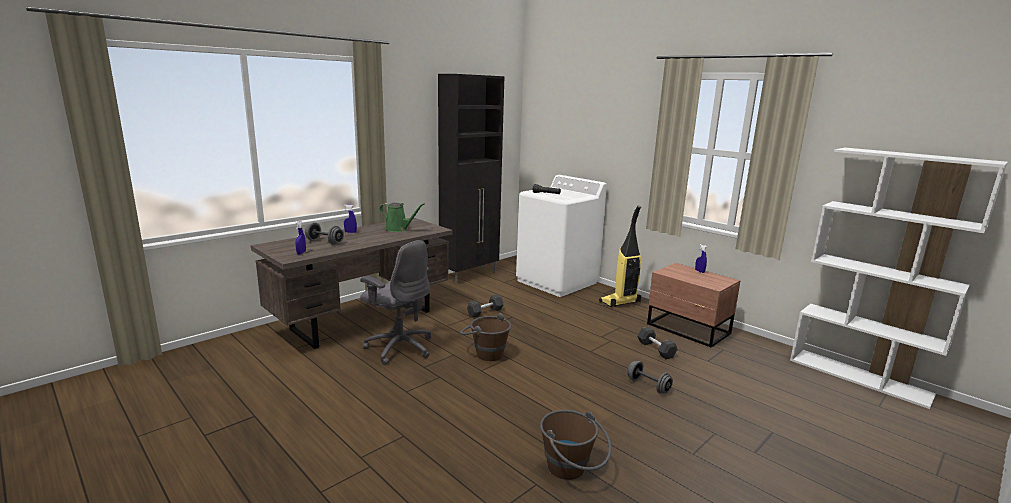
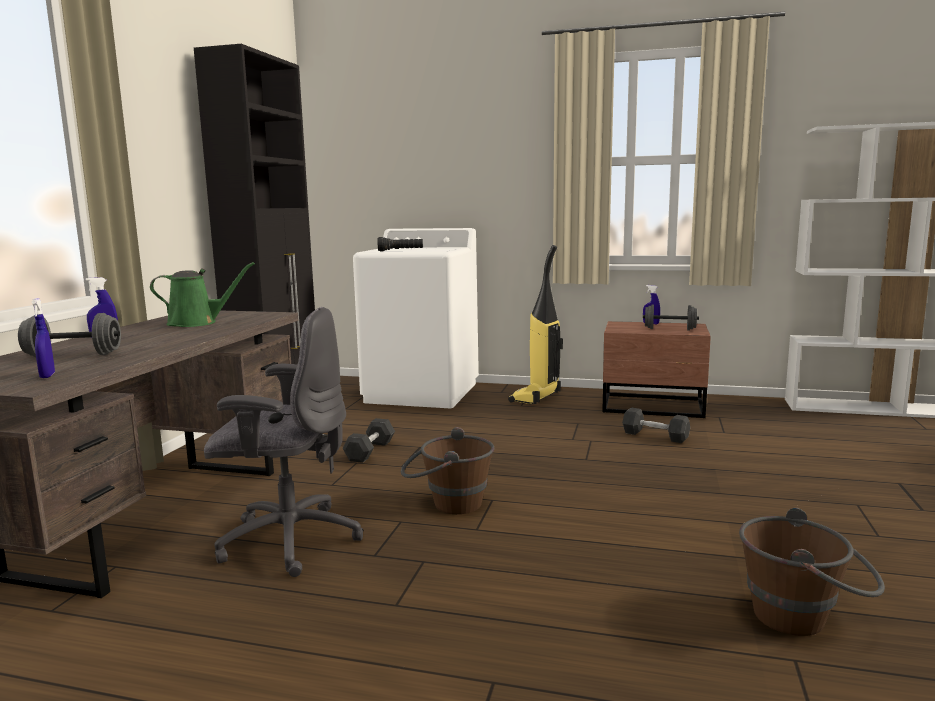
camera: 30 degrees left, 5 degrees down
grey dumbbell [627,361,673,394] -> grey dumbbell moved to [643,304,699,331]

